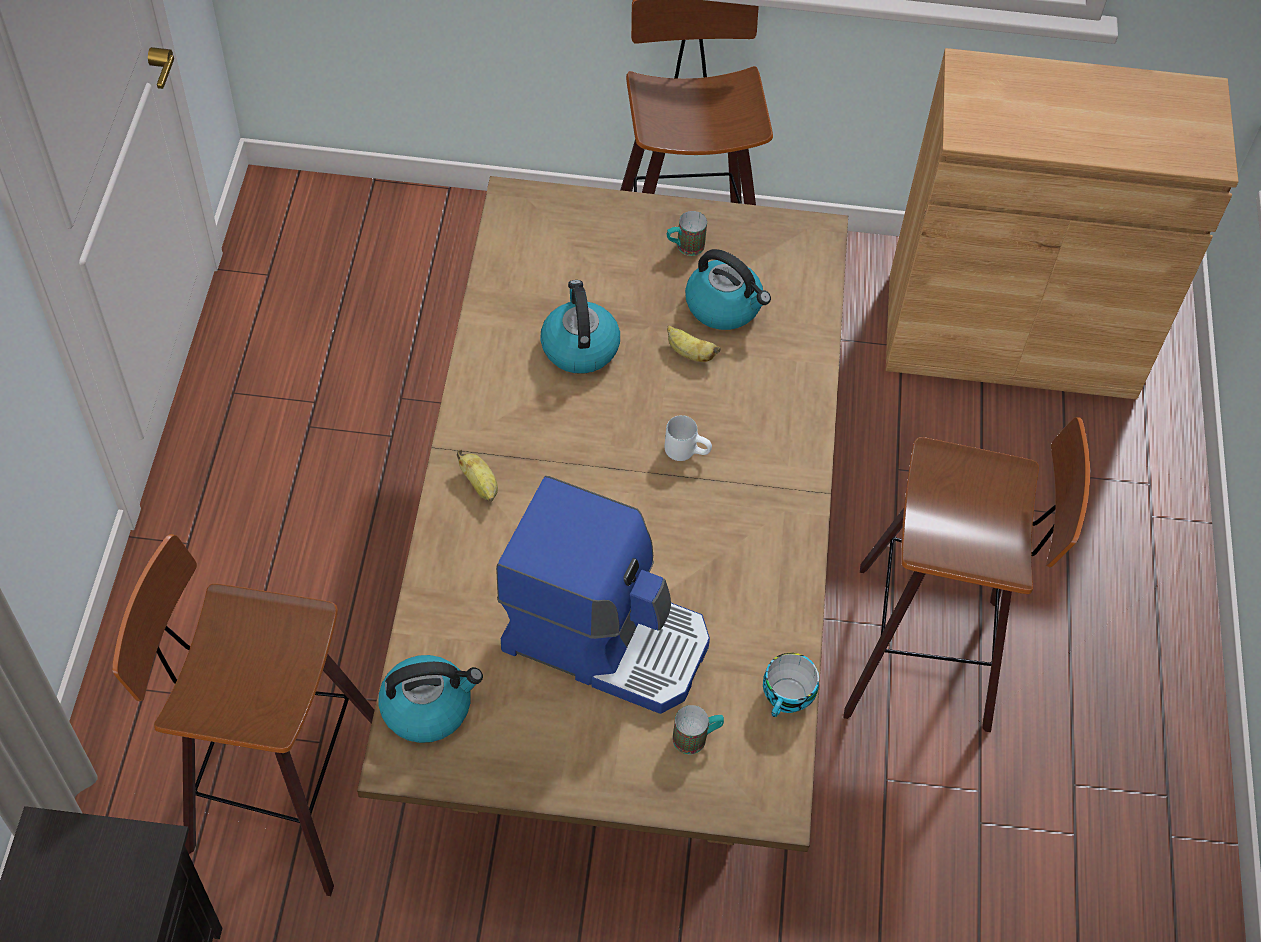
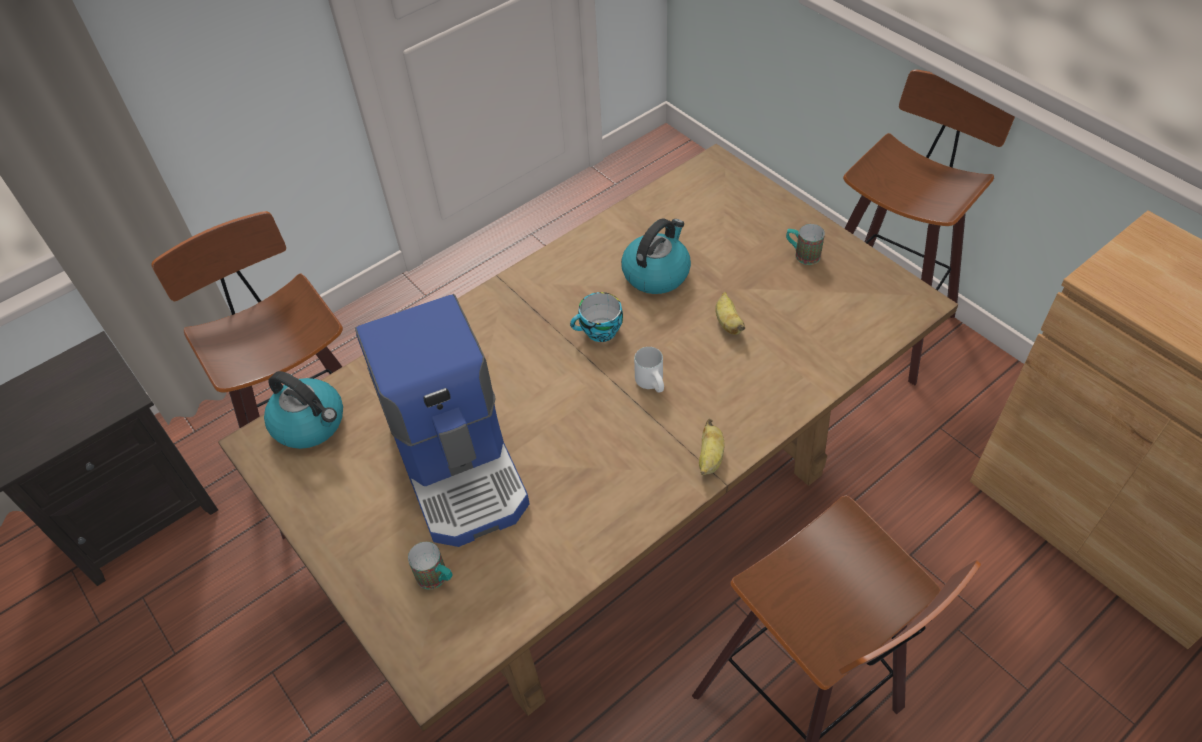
camera: 50 degrees right, 5 degrees down
banana [457,450,498,502] -> banana moved to [699,419,724,475]
kettle [685,249,771,330] -> none
cup [763,653,819,717] -> cup moved to [570,292,623,342]

